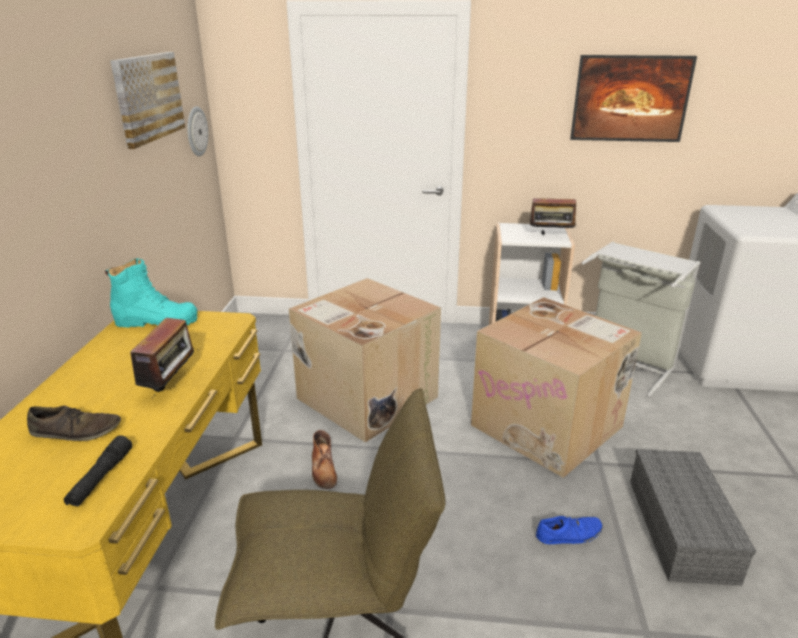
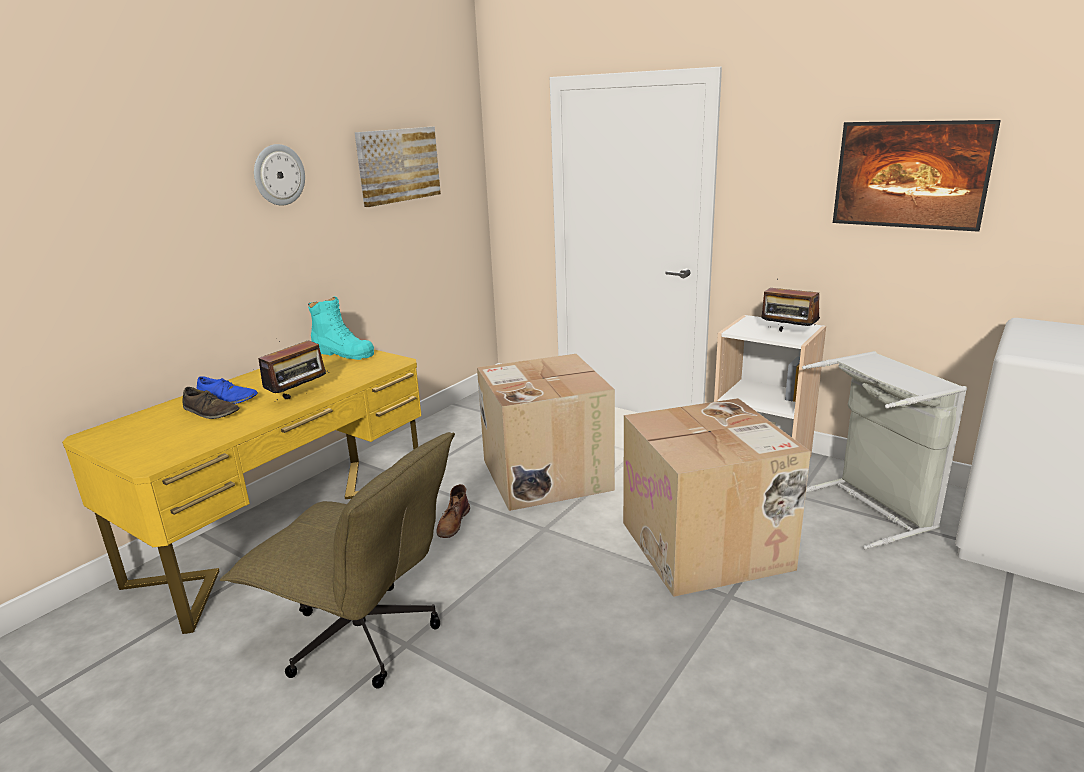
camera: 30 degrees right, 5 degrees down
black flashlight [64,435,132,506] -> none
wall clock [187,106,208,157] -> wall clock moved to [254,144,305,206]
blue shoe [536,516,603,544] -> blue shoe moved to [197,376,258,404]
grey storage box [630,449,756,585] -> none

